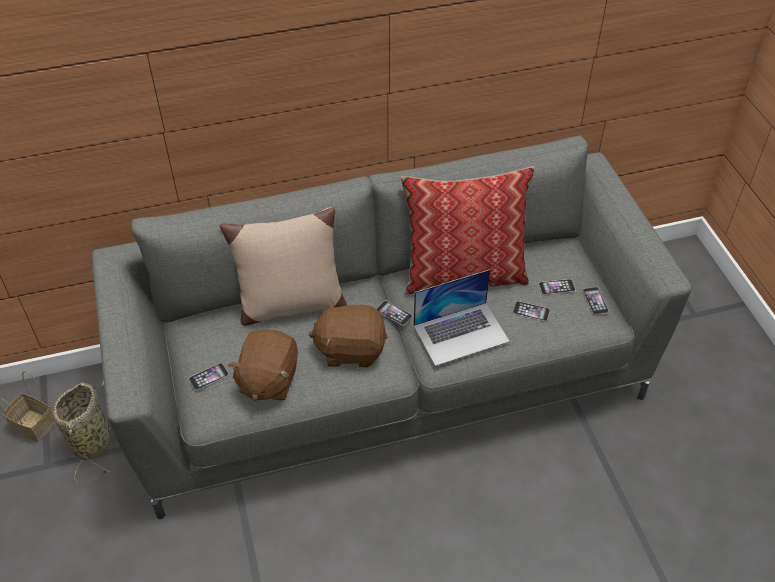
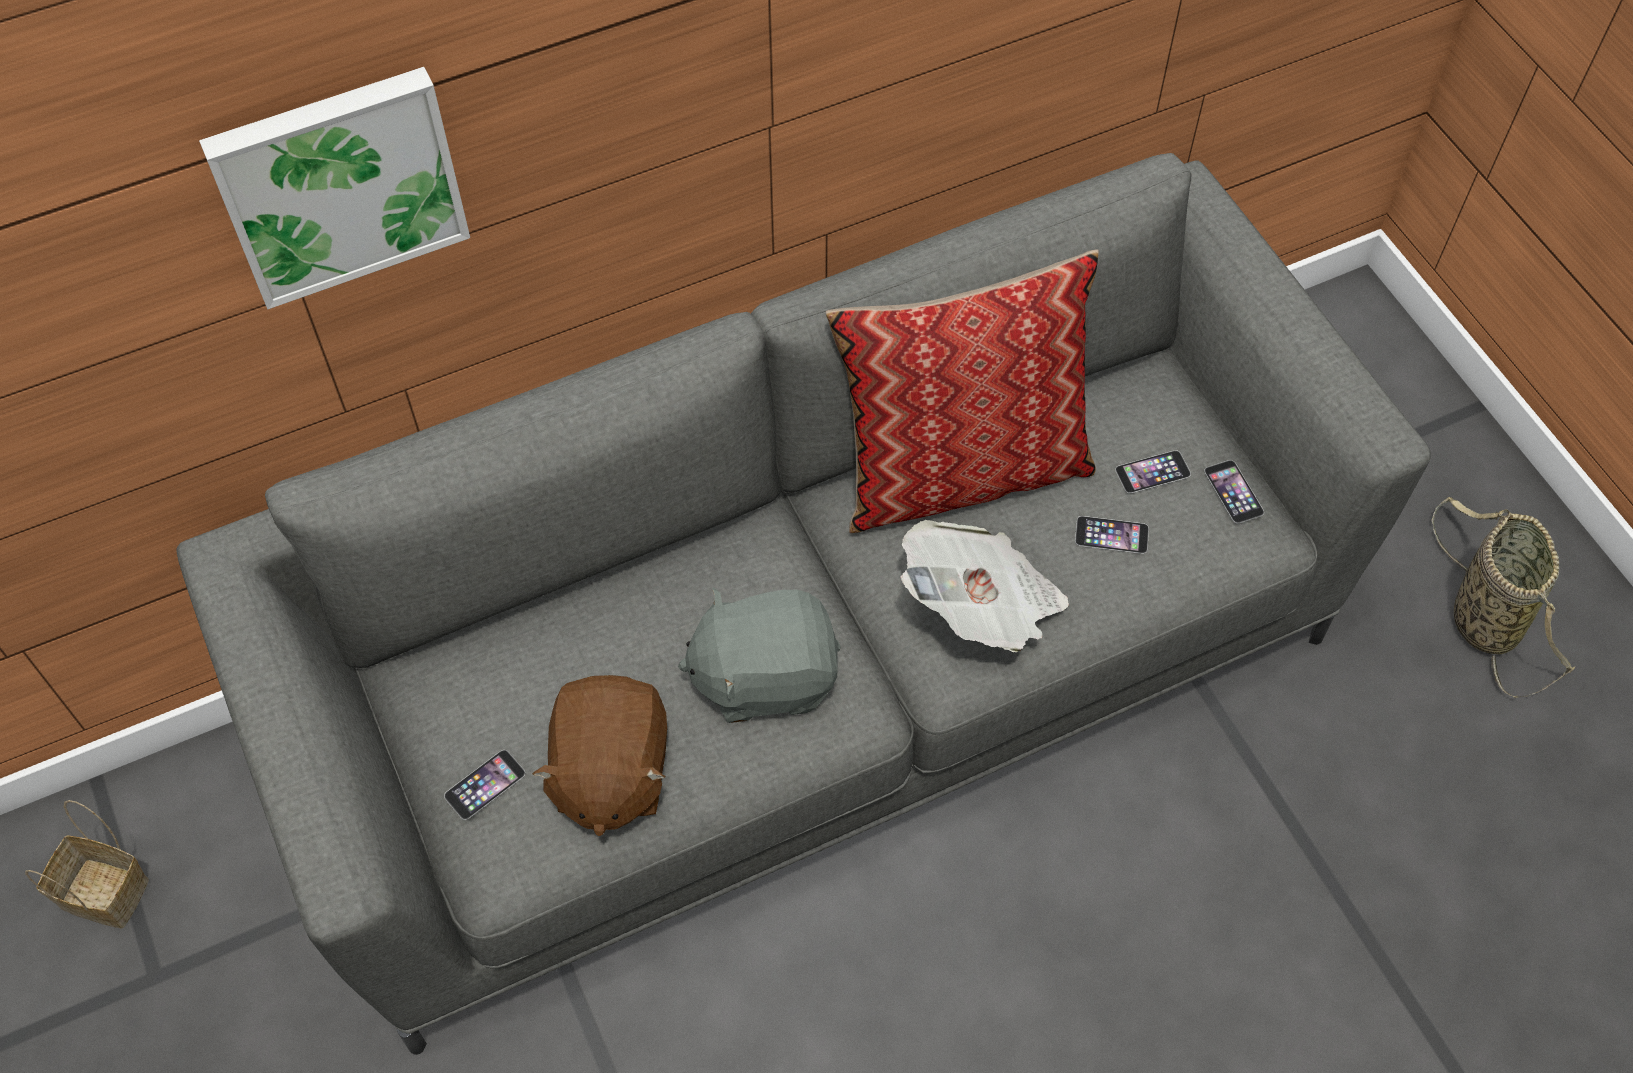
camera: 10 degrees left, 10 degrees up
basket [53,380,111,483] -> basket moved to [1432,497,1576,698]
beige pillow [220,207,347,326] -> none
brown plush toy [309,300,387,367] -> grey plush toy [678,587,841,723]
phone [376,301,412,325] -> none
laptop [413,270,510,366] -> newspaper [900,520,1069,653]
none -> picture [199,67,470,309]

